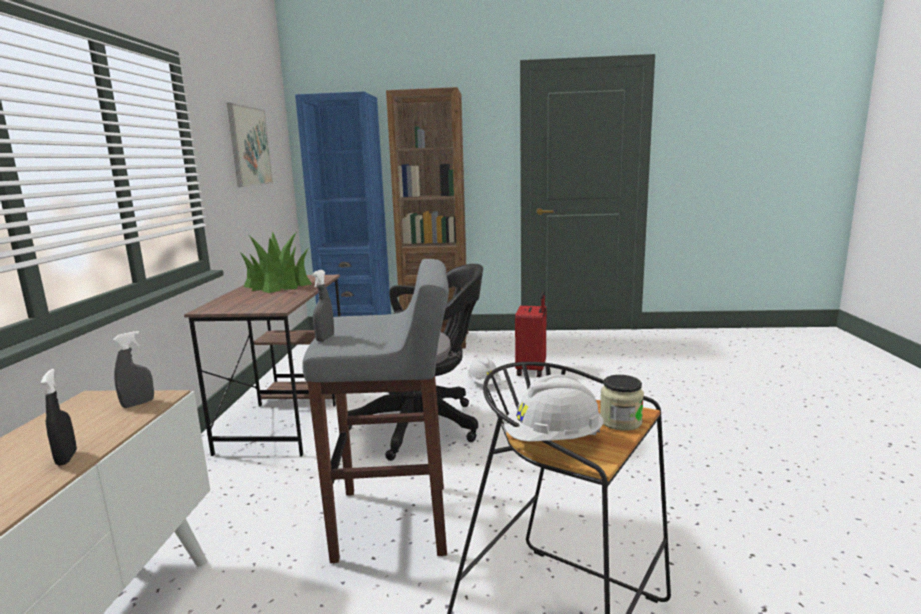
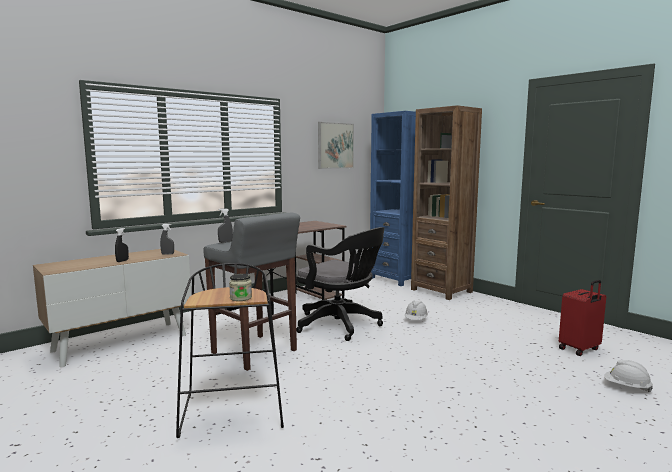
camera: 45 degrees right, 5 degrees down
potted plant [239,231,312,293] -> none
white hard hat [504,374,603,442] -> white hard hat moved to [604,360,653,392]
red suitcase [515,291,547,377] -> red suitcase moved to [559,280,606,356]

